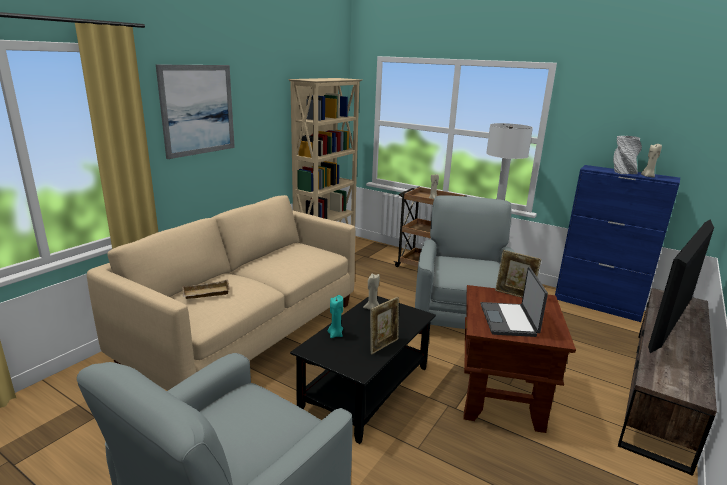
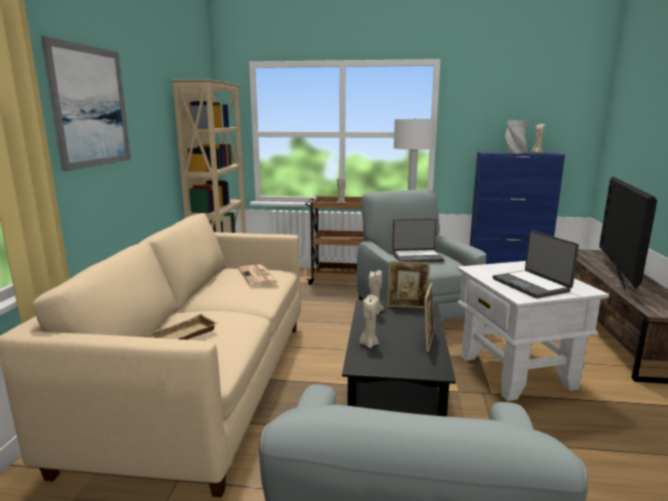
camera: 25 degrees left, 5 degrees down
turquoise candle [328,295,343,338] -> beige candle [359,295,379,348]
brown side table [464,285,576,433] -> white side table [457,261,609,401]
picture frame [495,250,541,298] -> picture frame moved to [387,261,430,308]
none -> newspaper [238,265,278,286]
none -> laptop [392,218,444,262]

